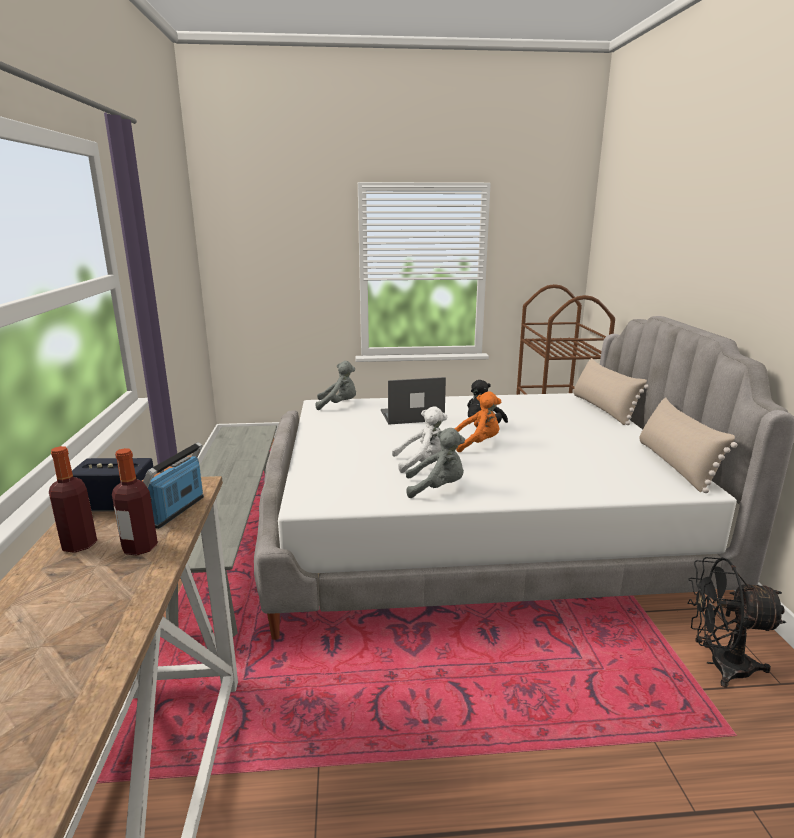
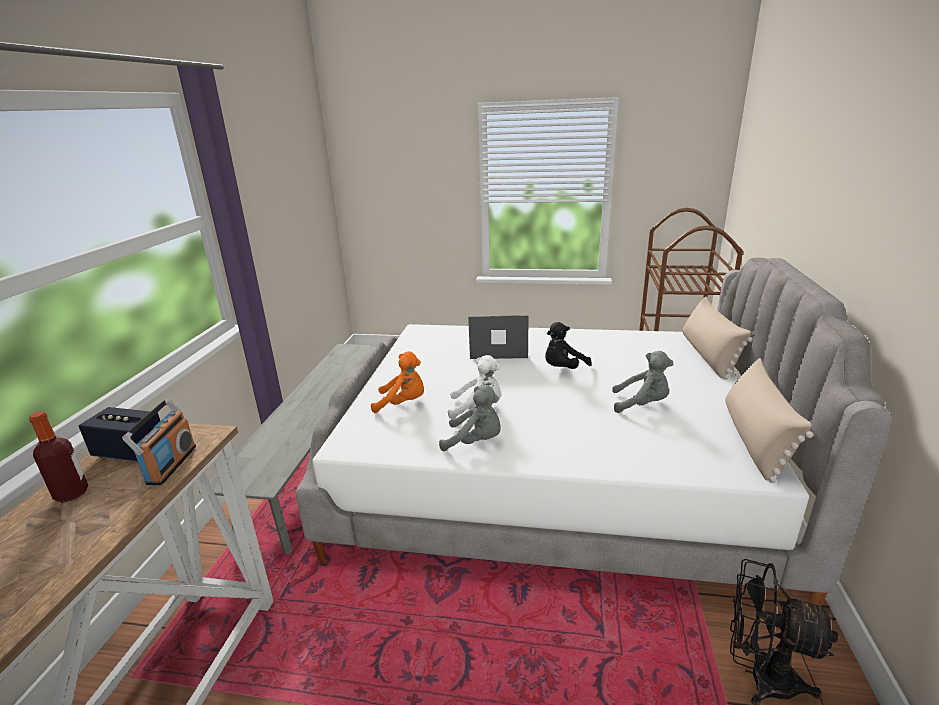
camera: 15 degrees right, 5 degrees up
bottle [112,448,158,555] -> none
radio [142,442,204,529] -> radio turned 150 degrees clockwise [122,398,196,485]
grey plush toy [315,361,356,410] -> grey plush toy moved to [612,351,673,413]
orange plush toy [455,391,501,452] -> orange plush toy moved to [371,351,424,413]

